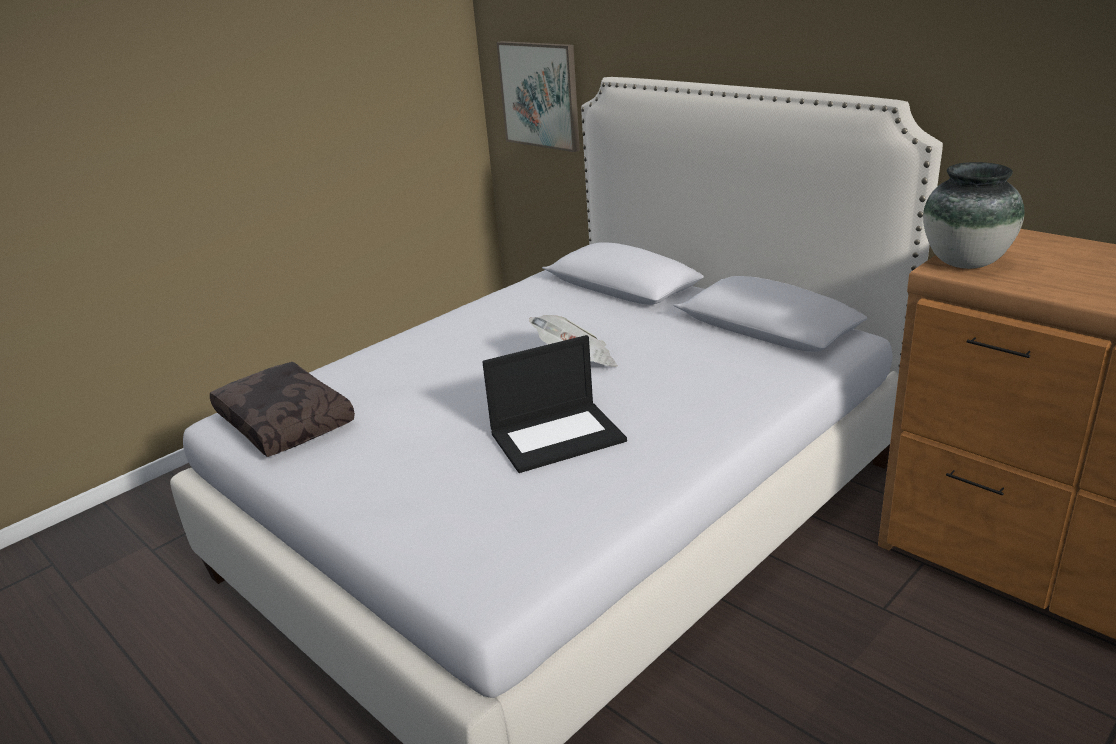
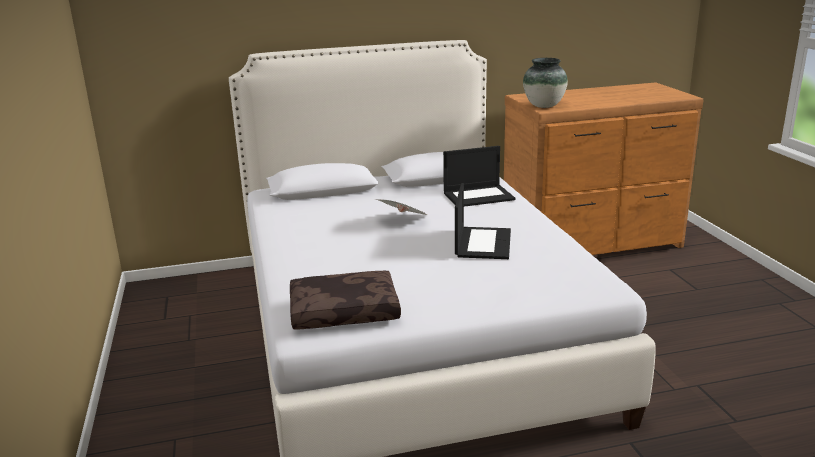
camera: 60 degrees left, 5 degrees down
picture [496,41,580,152] -> none
none -> laptop [443,146,515,207]

